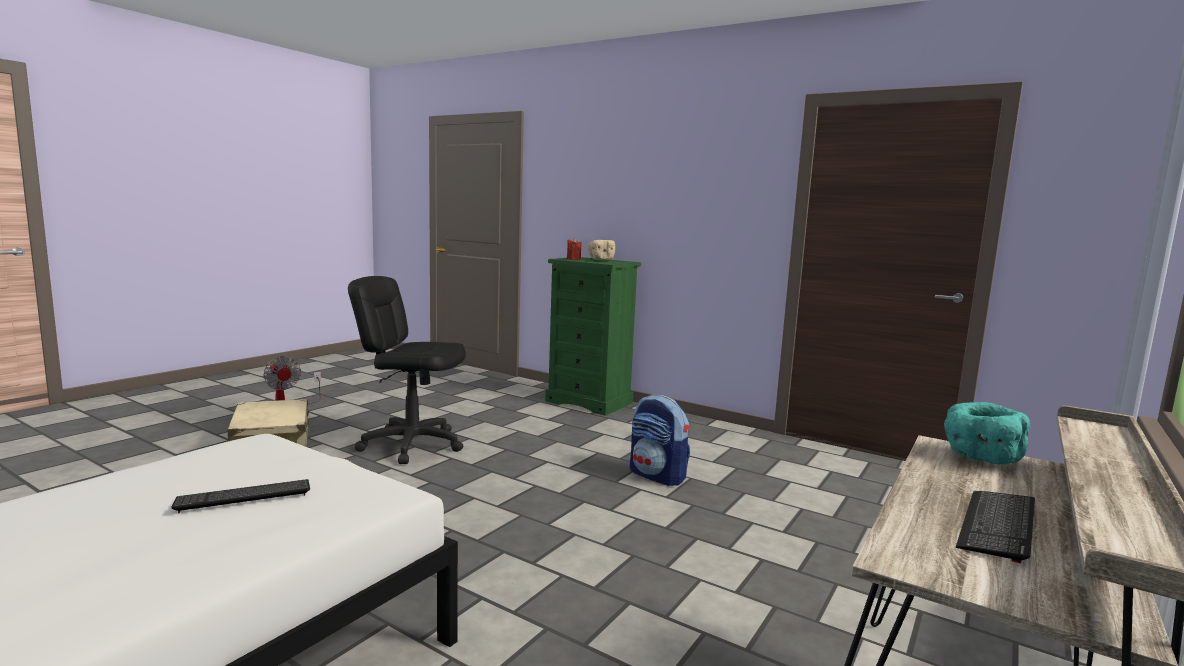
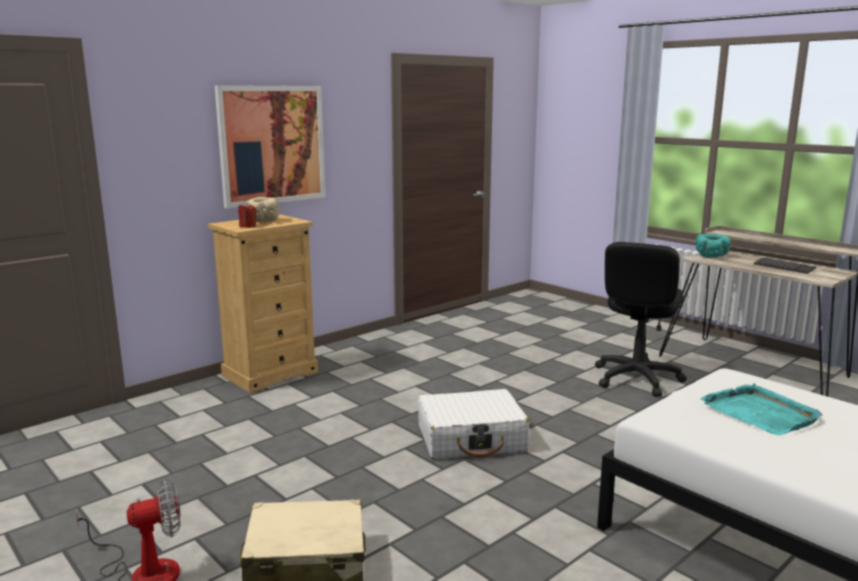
camera: 75 degrees left, 5 degrees up
keyboard [171,479,310,513] -> turquoise tray [701,383,822,436]
black office chair [348,276,466,464] -> black office chair moved to [595,242,687,397]
green dresser [546,257,641,416] -> beige dresser [208,214,318,393]
backpack [630,395,690,486] -> none
none -> picture [215,85,325,208]
none -> white suitcase [418,389,530,459]

